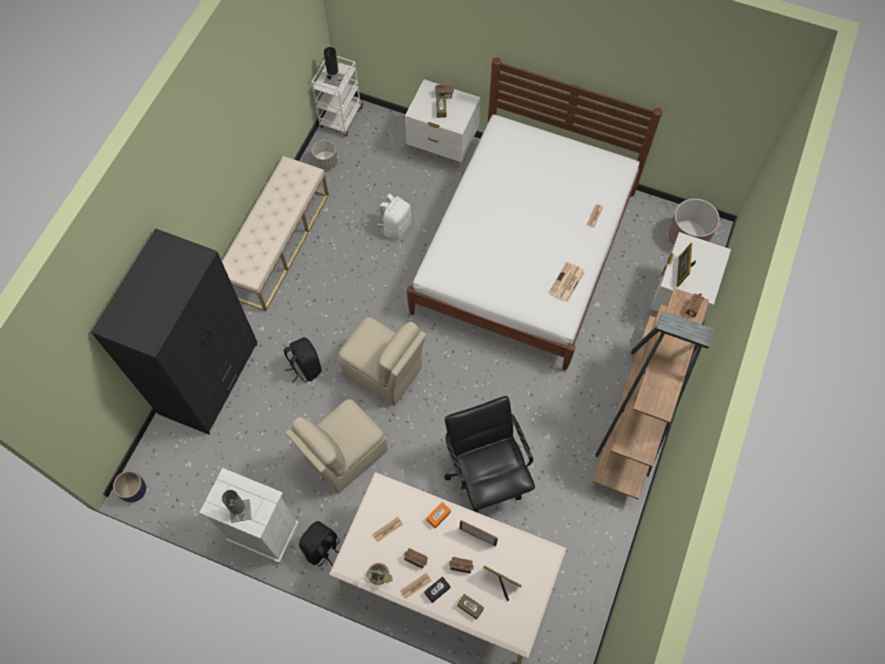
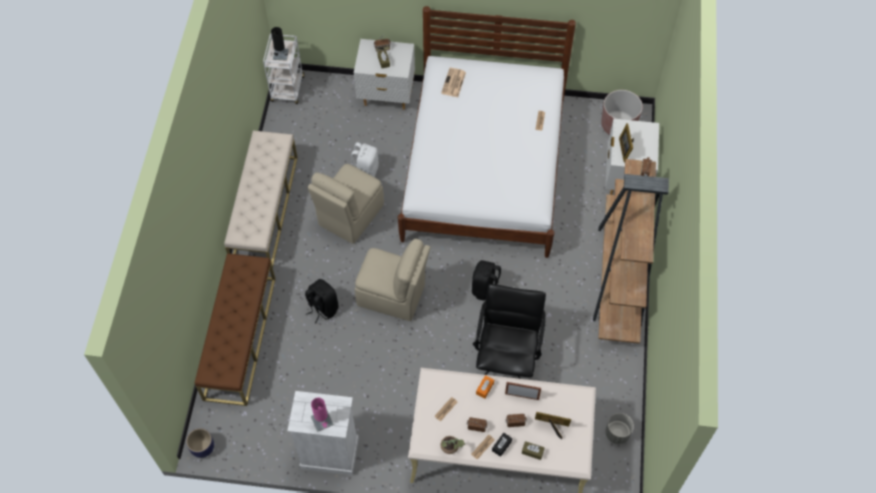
camera: 15 degrees left, 5 degrees down
black wardrobe [91,228,257,435] -> brown bench [195,253,275,406]
grey table lamp [222,490,252,523] -> pink table lamp [311,398,334,432]
beige chair [285,399,388,494] -> beige chair moved to [307,164,384,244]
black backpack [299,521,340,567] -> black backpack moved to [472,260,501,301]
grey planter [312,140,338,171] -> grey planter moved to [605,413,634,444]
black office chair [444,396,535,513] -> black office chair turned 45 degrees clockwise [473,284,546,379]
newspaper [548,262,585,302] -> newspaper moved to [441,68,466,97]

